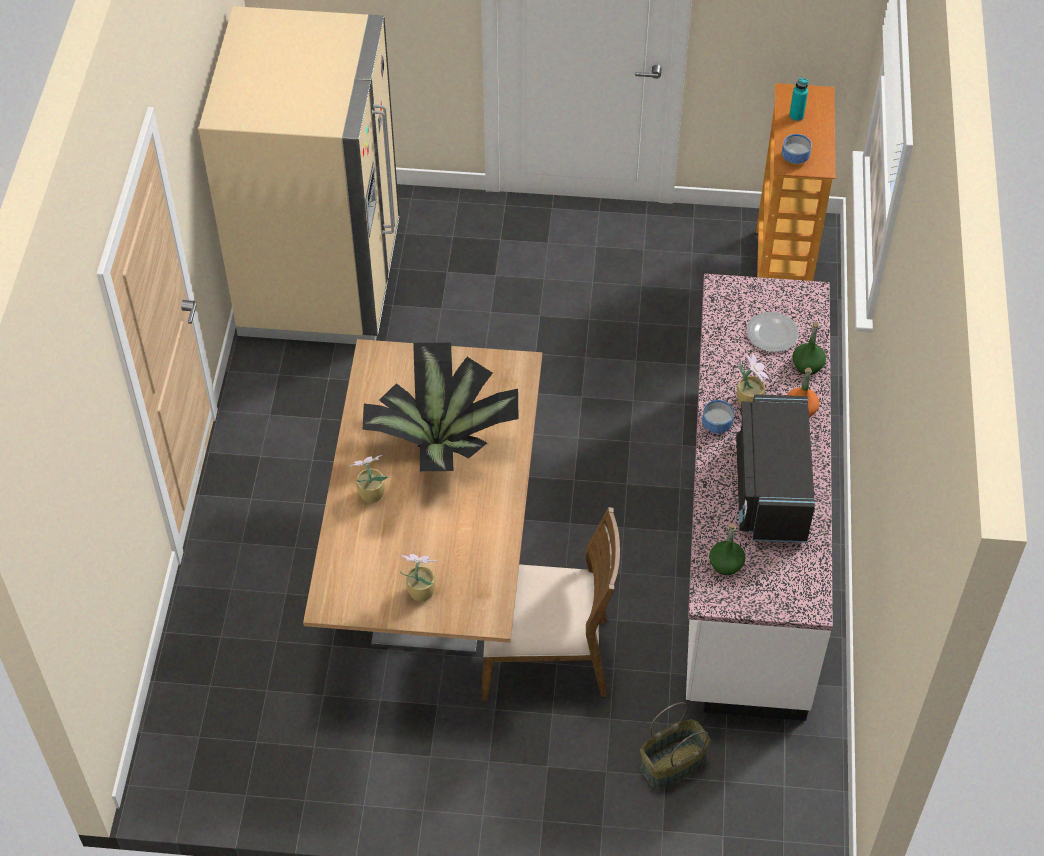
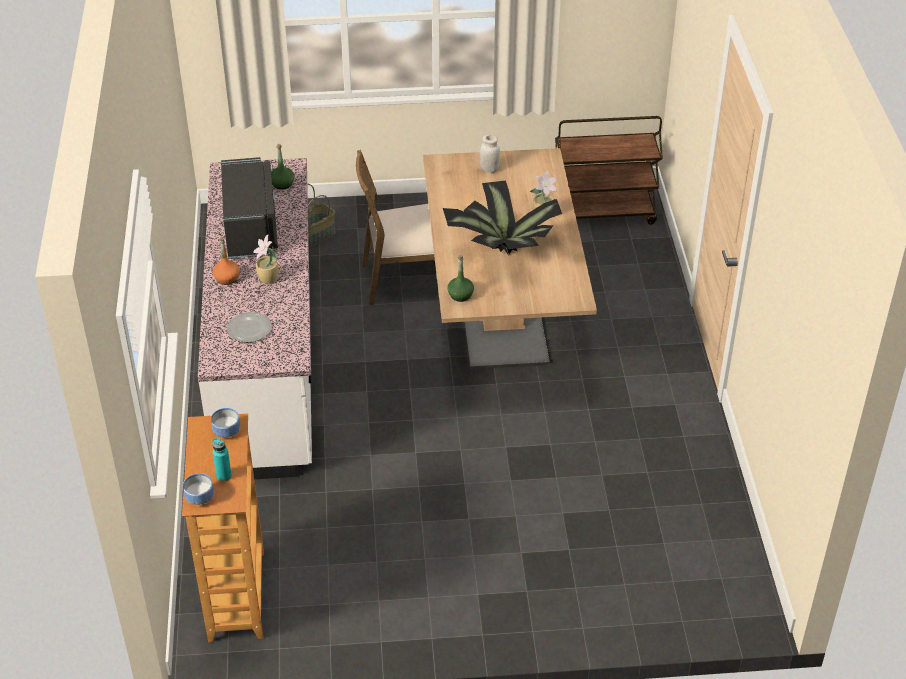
camera: 170 degrees right, 10 degrees down
beige fridge [199,6,399,344] -> none
potted plant [399,554,438,602] -> white jar [479,135,500,173]
bowl [702,400,734,433] -> bowl moved to [183,473,214,505]
green bottle [793,322,826,375] -> green bottle moved to [447,255,474,302]
none -> brown cart [555,116,663,225]

